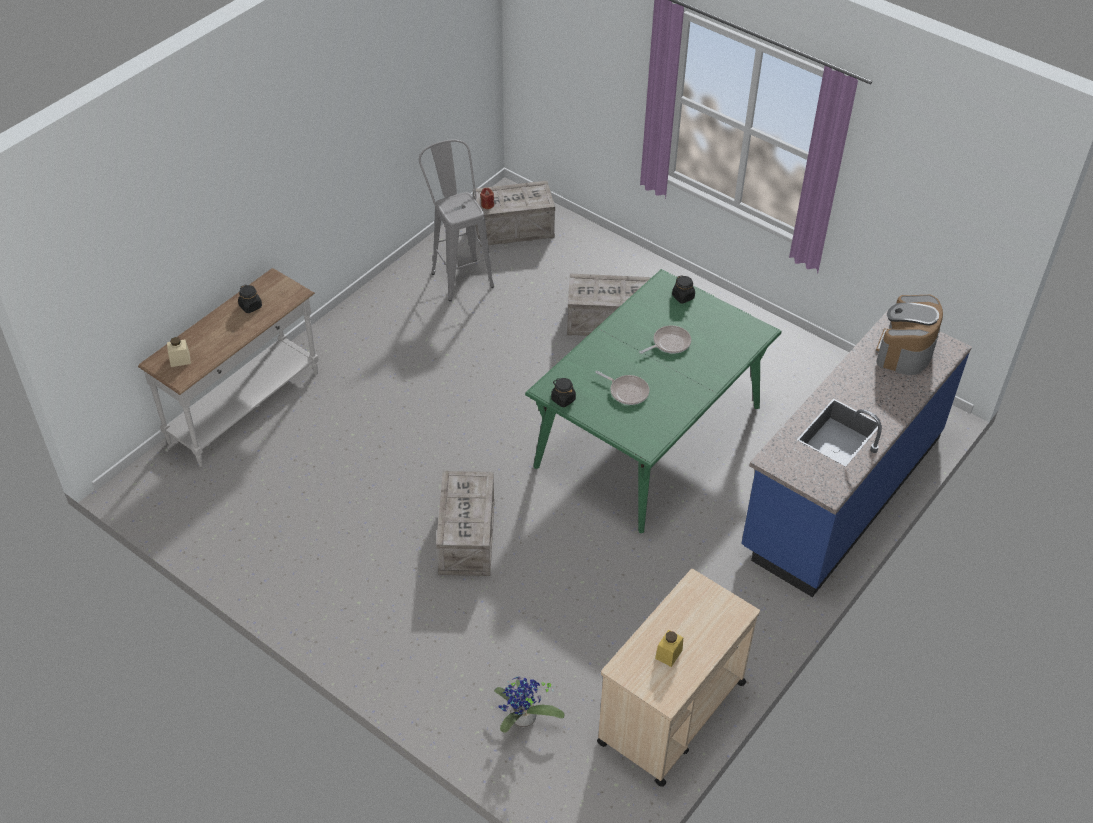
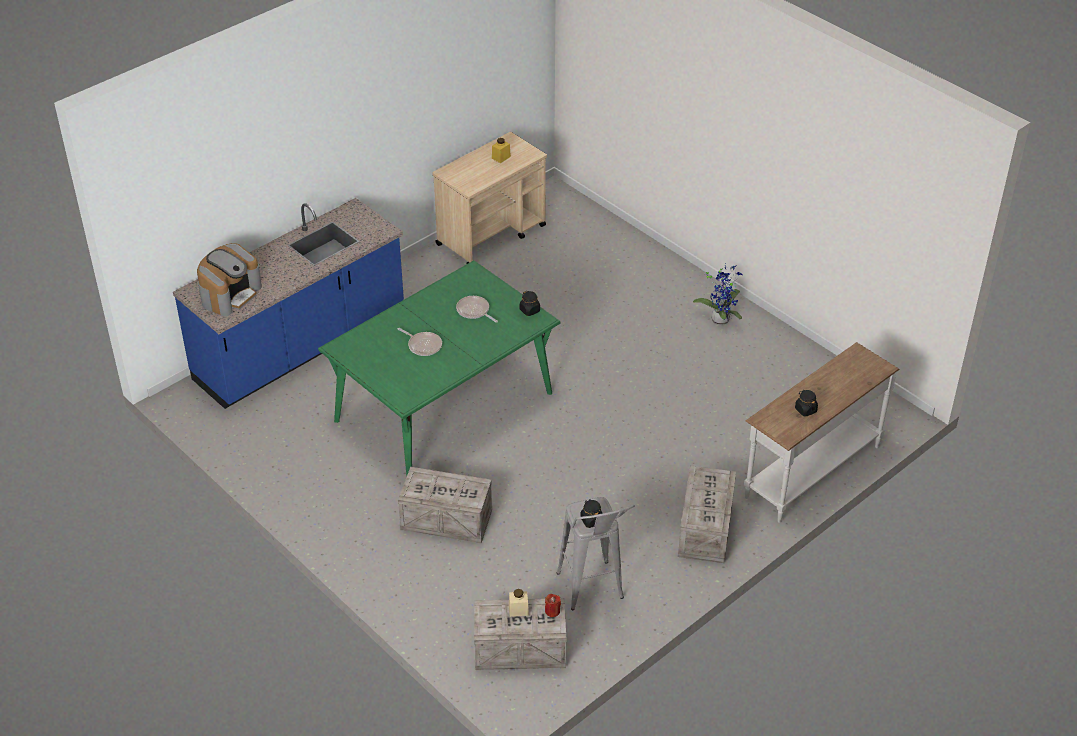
camera: 170 degrees left, 5 degrees down
beige jar [167,337,191,367] -> beige jar moved to [509,589,529,617]
crate [436,471,495,576] -> crate moved to [678,465,736,563]
potted plant [494,677,565,733] -> potted plant moved to [693,264,743,325]
frying pan [639,325,691,354] -> frying pan turned 120 degrees counterclockwise [398,328,442,356]
black jar [672,275,695,304] -> black jar moved to [580,499,602,528]

